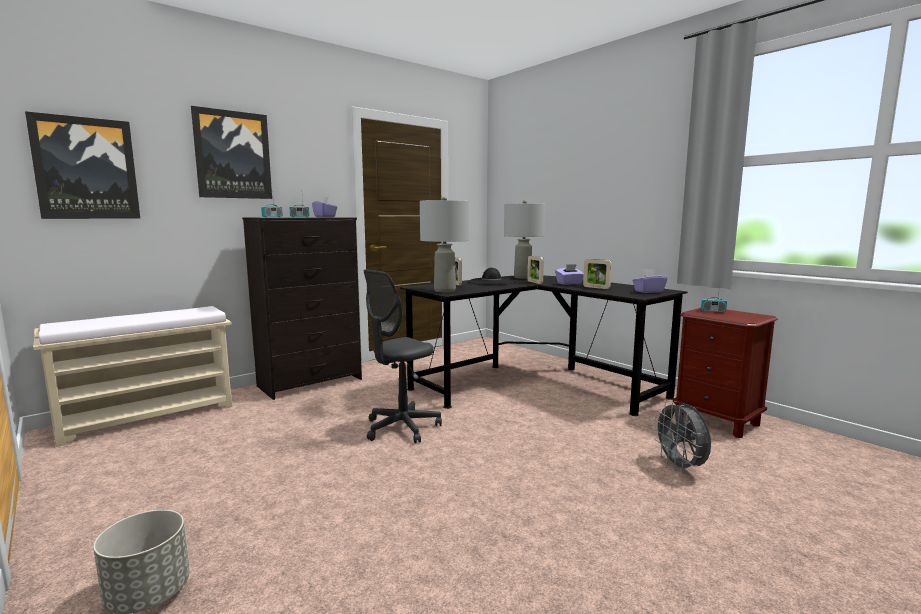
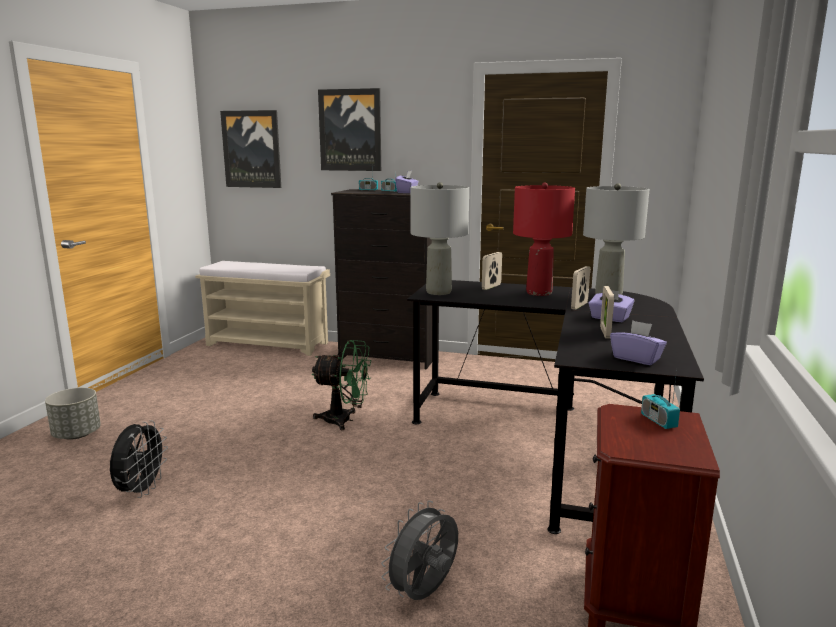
camera: 55 degrees right, 5 degrees up
grey office chair [364,269,442,443] -> green fan [311,340,371,430]
black hat [467,268,516,285] -> red table lamp [513,183,575,296]
none -> black fan [110,420,168,498]

